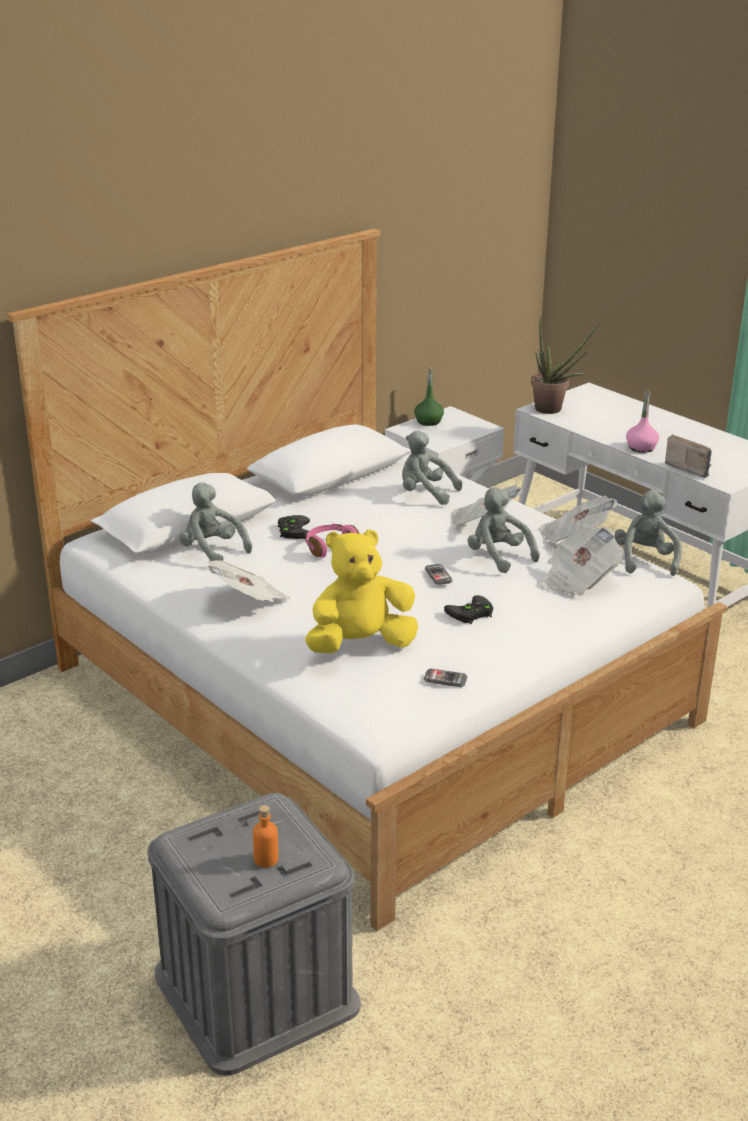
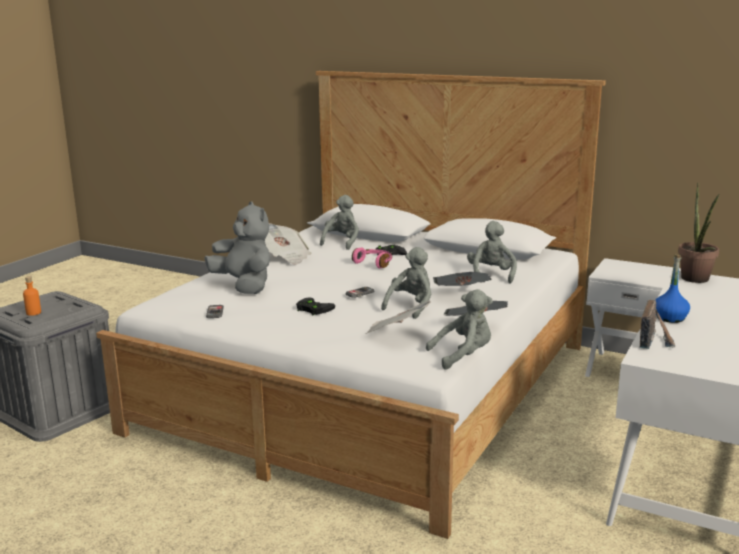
camera: 70 degrees right, 10 degrees down
yellow plush toy [305,529,418,653] -> grey plush toy [204,201,270,294]
green bottle [414,367,444,426] -> none
pink bottle [626,389,659,453] -> blue bottle [656,255,690,323]

